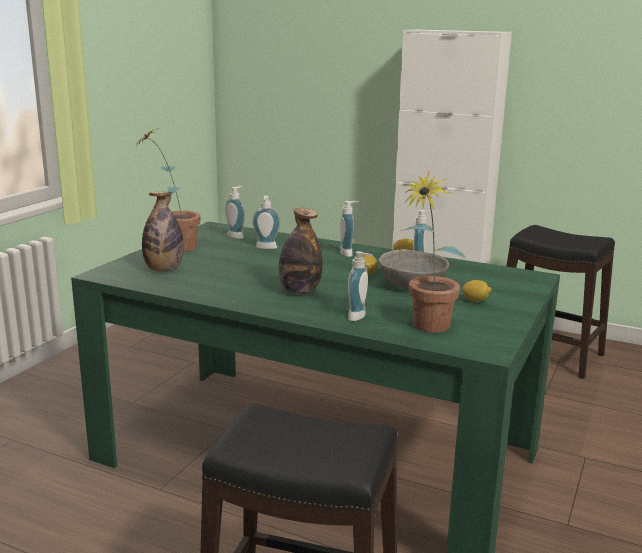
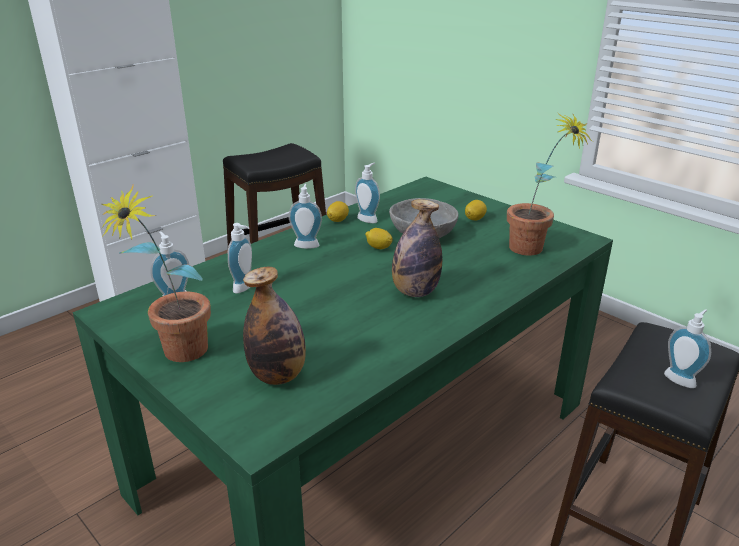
camera: 70 degrees left, 10 degrees up
soap dispenser [348,251,373,321] -> soap dispenser moved to [664,309,711,388]

